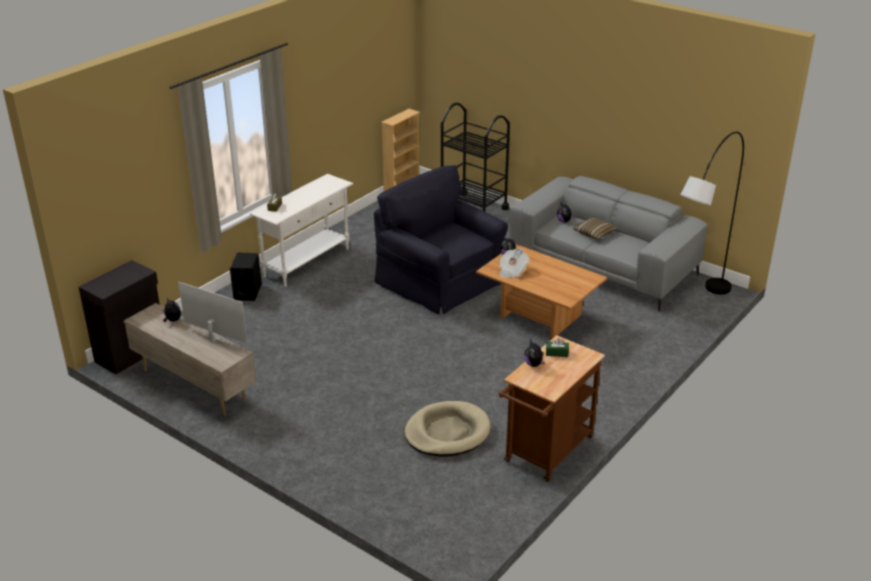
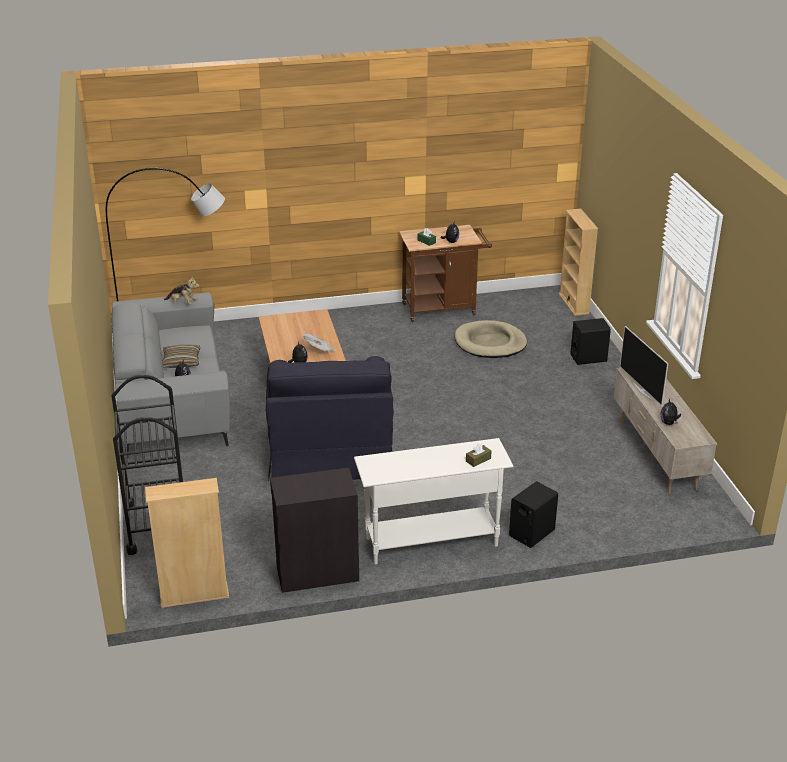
camera: 140 degrees left, 0 degrees up
black cabinet [79,260,160,374] -> black cabinet moved to [270,468,359,593]
none -> plush toy [164,276,200,304]
none -> beige bookcase [559,209,598,316]
none -> black speaker [570,318,611,365]

